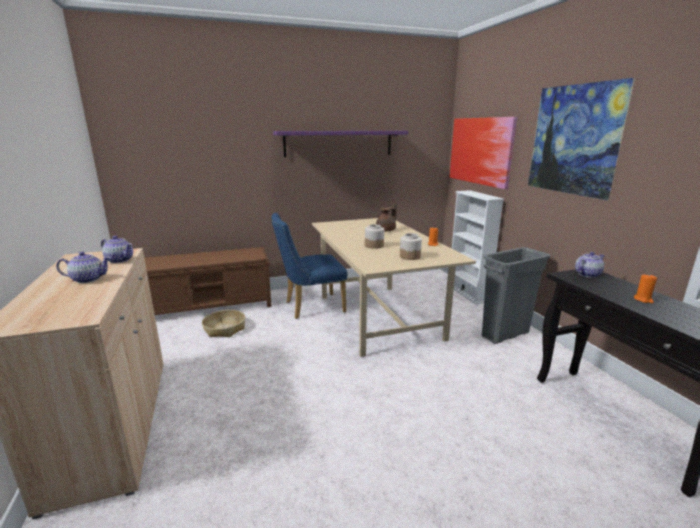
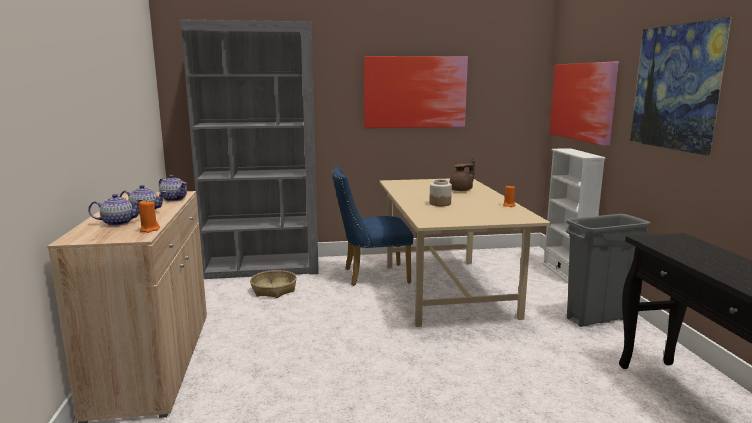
camera: 10 degrees right, 5 degrees down
brown bench [144,247,272,315] -> grey bookcase [180,19,319,279]
purple shelf [273,131,408,157] -> picture [364,56,468,128]
jar [400,233,422,260] -> none
teapot [575,252,605,278] -> teapot moved to [88,194,143,226]
orange candle [634,275,657,303] -> orange candle moved to [139,200,160,233]

